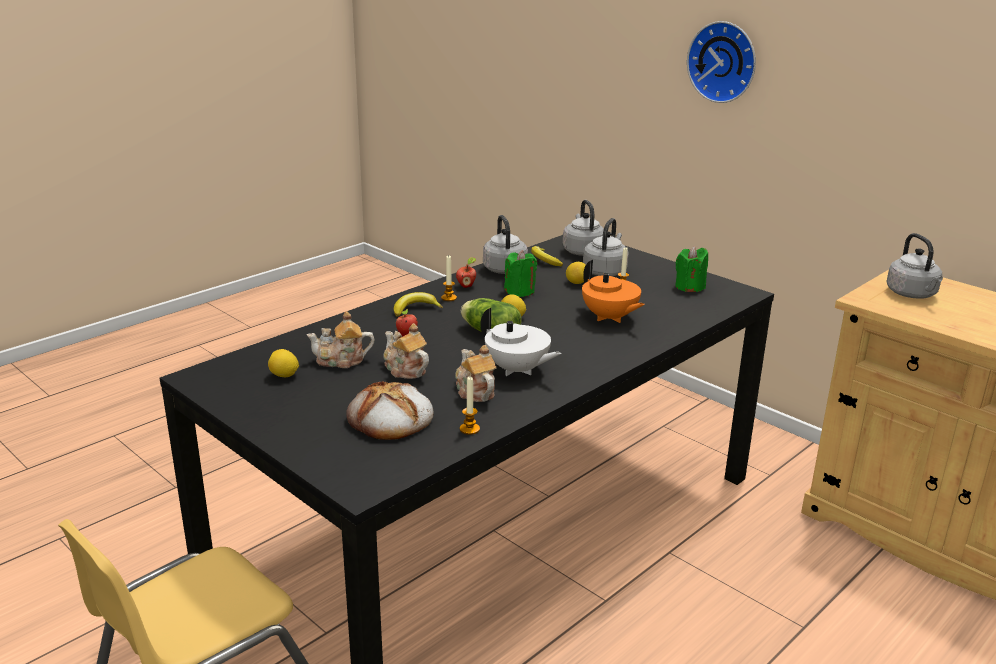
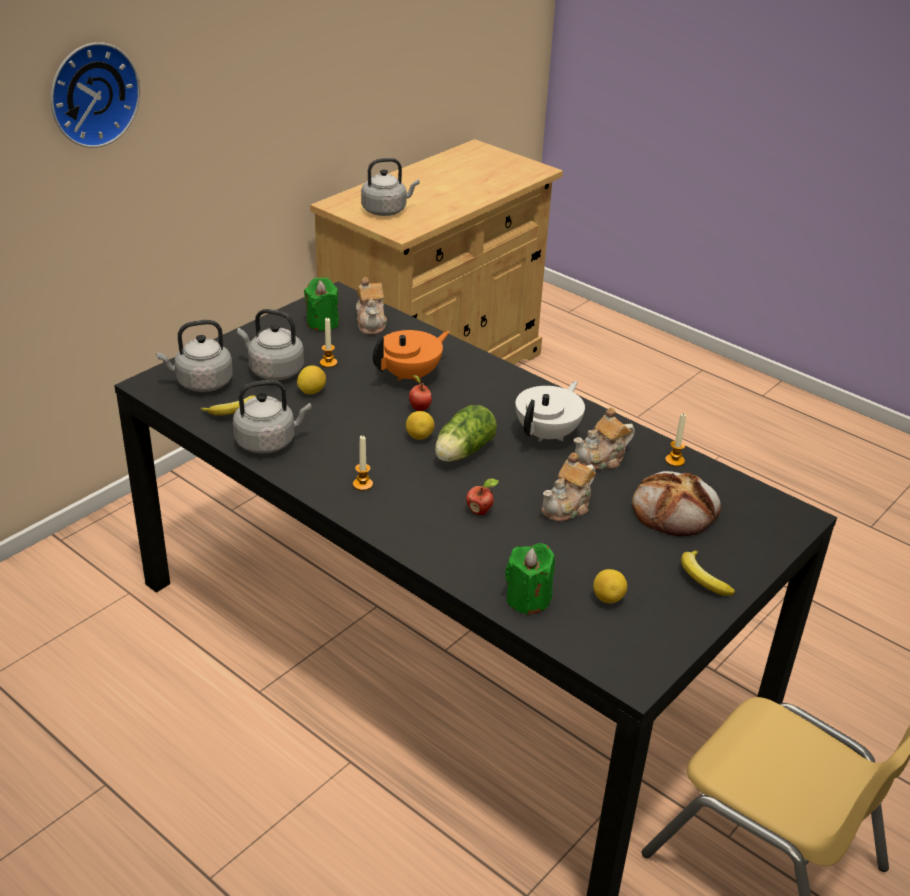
camera: 95 degrees left, 10 degrees up
teapot [307,311,375,368] -> teapot moved to [356,277,387,335]
banana [394,292,443,317] -> banana moved to [681,550,735,596]
apple [456,257,476,288] -> apple moved to [409,375,432,411]
green candle [504,250,537,297] -> green candle moved to [505,543,555,615]

